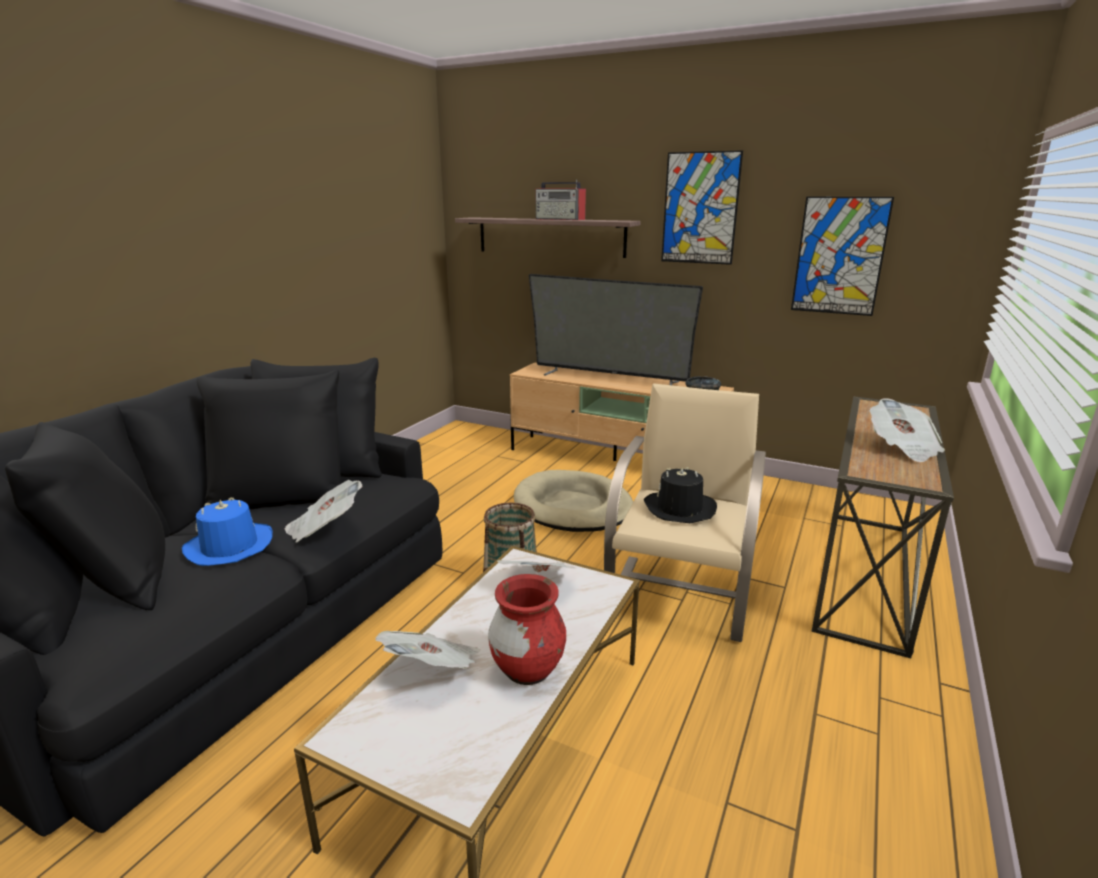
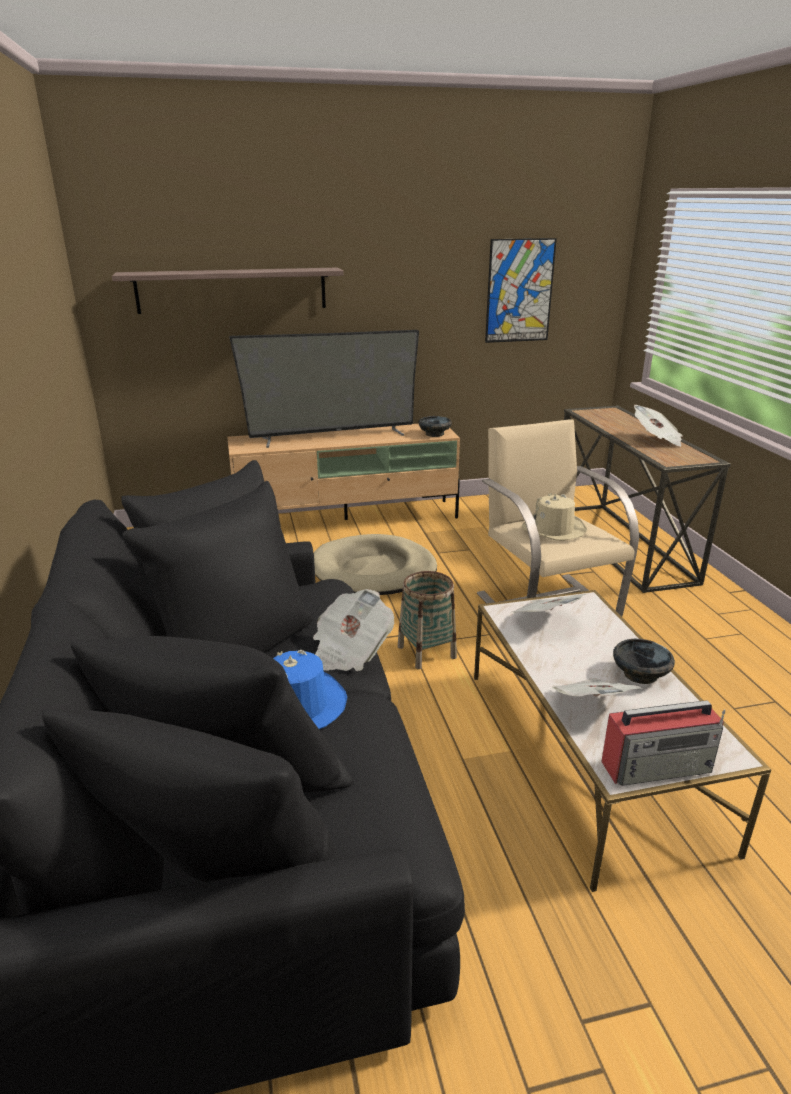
camera: 40 degrees left, 5 degrees up
red vase [488,574,566,685] -> black bowl [613,639,675,684]
radio [536,179,586,220] -> radio moved to [601,700,725,786]
black hat [644,467,717,523] -> beige hat [522,493,587,541]
picture [661,150,743,265] -> none

